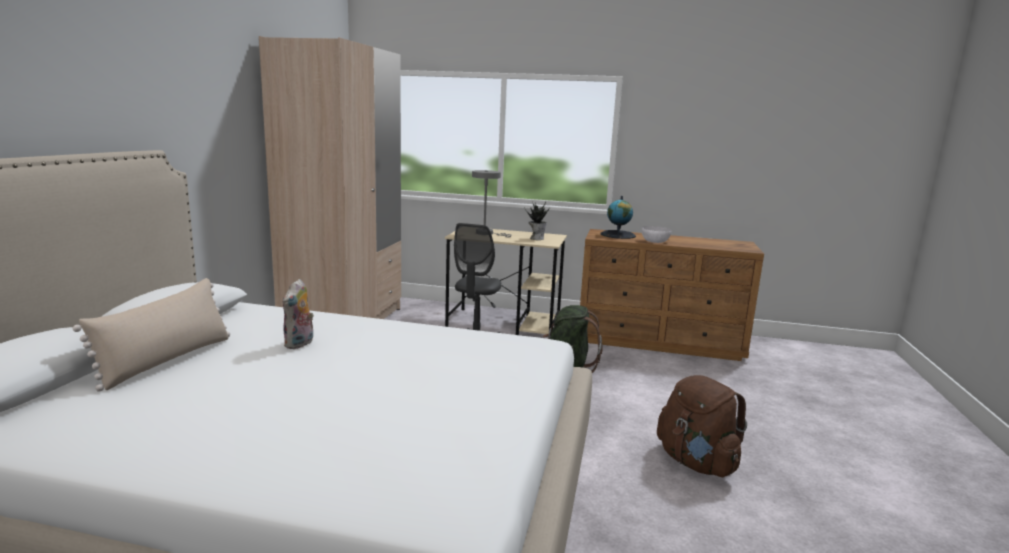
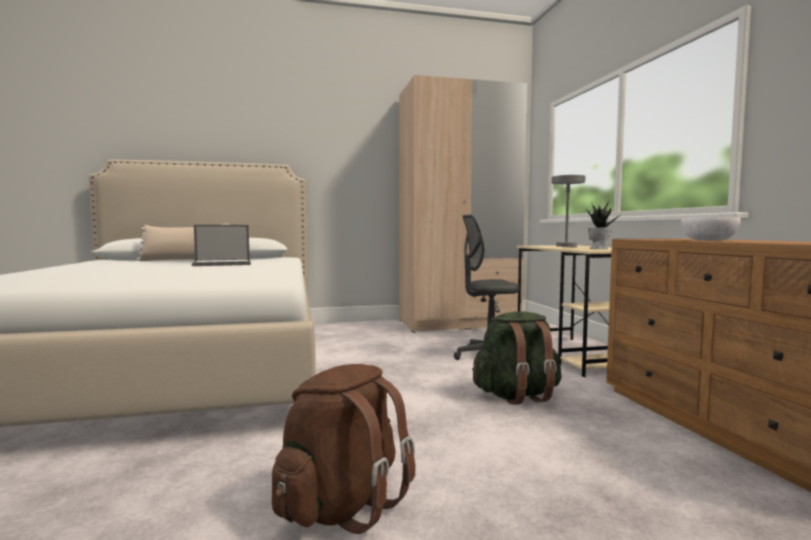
camera: 65 degrees right, 10 degrees down
plush toy [283,279,314,349] -> laptop [192,225,251,266]
globe [600,196,636,239] -> none

